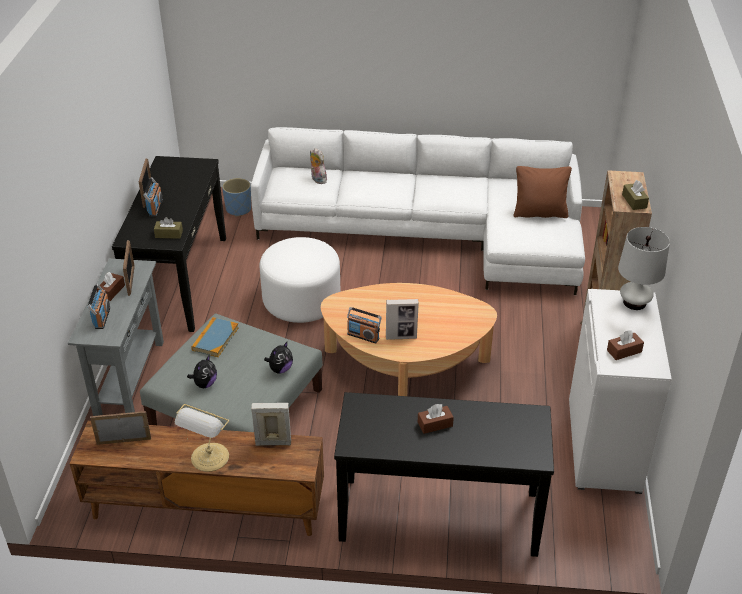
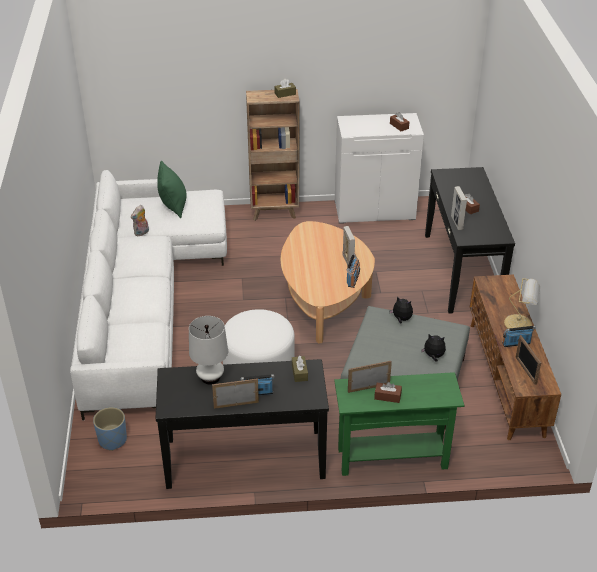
camera: 100 degrees left, 0 degrees up
grey console table [68,258,164,416] -> green console table [334,372,464,476]
radio [87,284,110,329] -> radio moved to [502,326,536,347]
book [191,317,239,357] -> none
picture frame [251,403,291,446] -> picture frame moved to [451,186,467,230]
plush toy [310,148,327,184] -> plush toy moved to [131,205,149,236]
brown pillow [513,166,572,218] -> green pillow [157,161,187,218]
white table lamp [618,227,670,310] -> white table lamp moved to [189,316,228,384]

